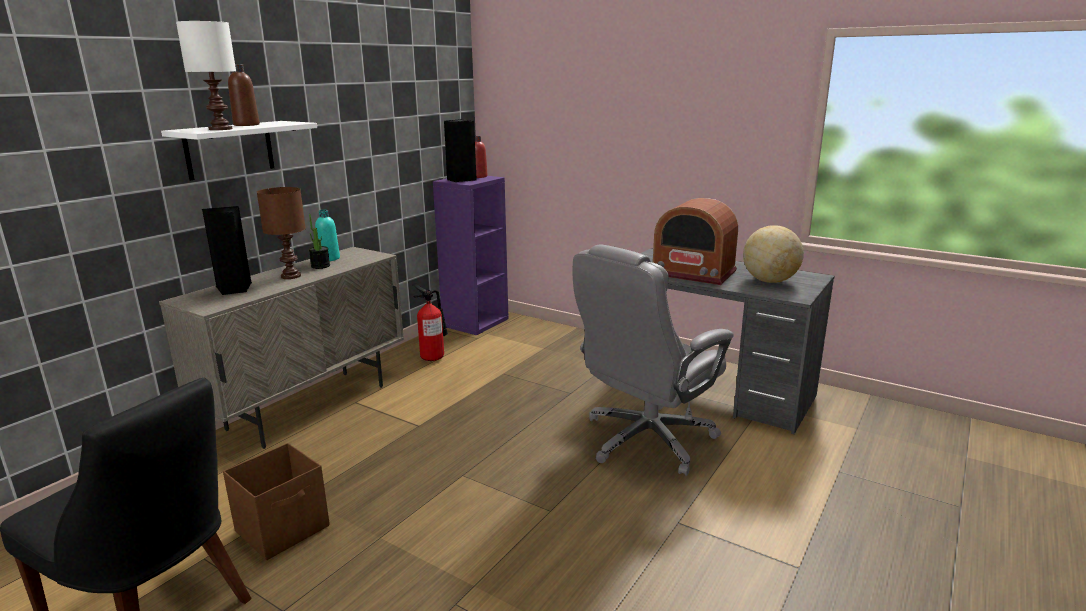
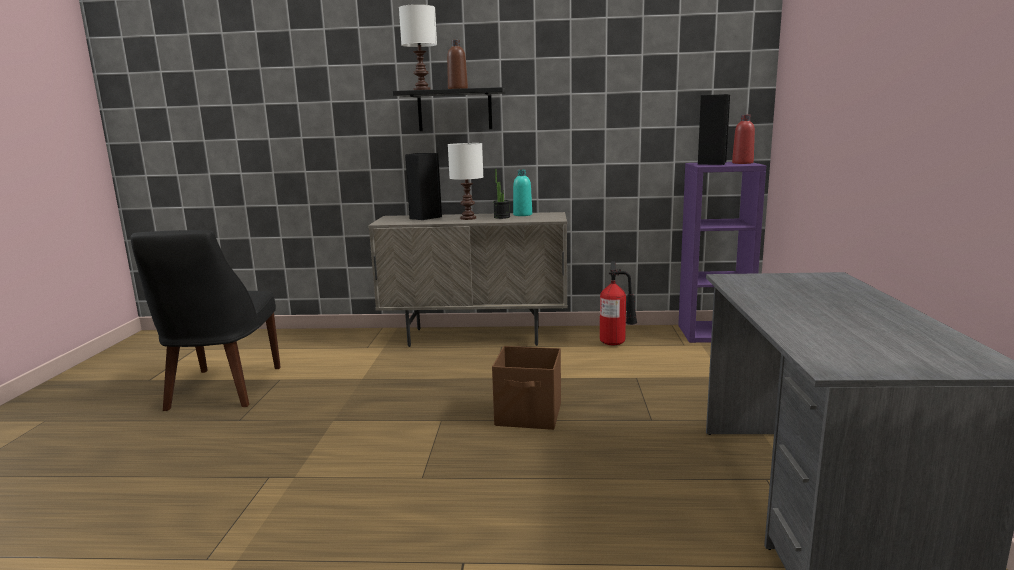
camera: 60 degrees right, 5 degrees down
white shelf [161,121,317,180] -> black shelf [393,87,506,131]
brown storage box [223,443,330,560] -> brown storage box moved to [492,346,561,430]
brown table lamp [257,187,306,279] -> white table lamp [448,143,483,220]
grey office chair [573,245,734,476] -> none
radio [653,198,738,285] -> none
globe [743,225,804,283] -> none

